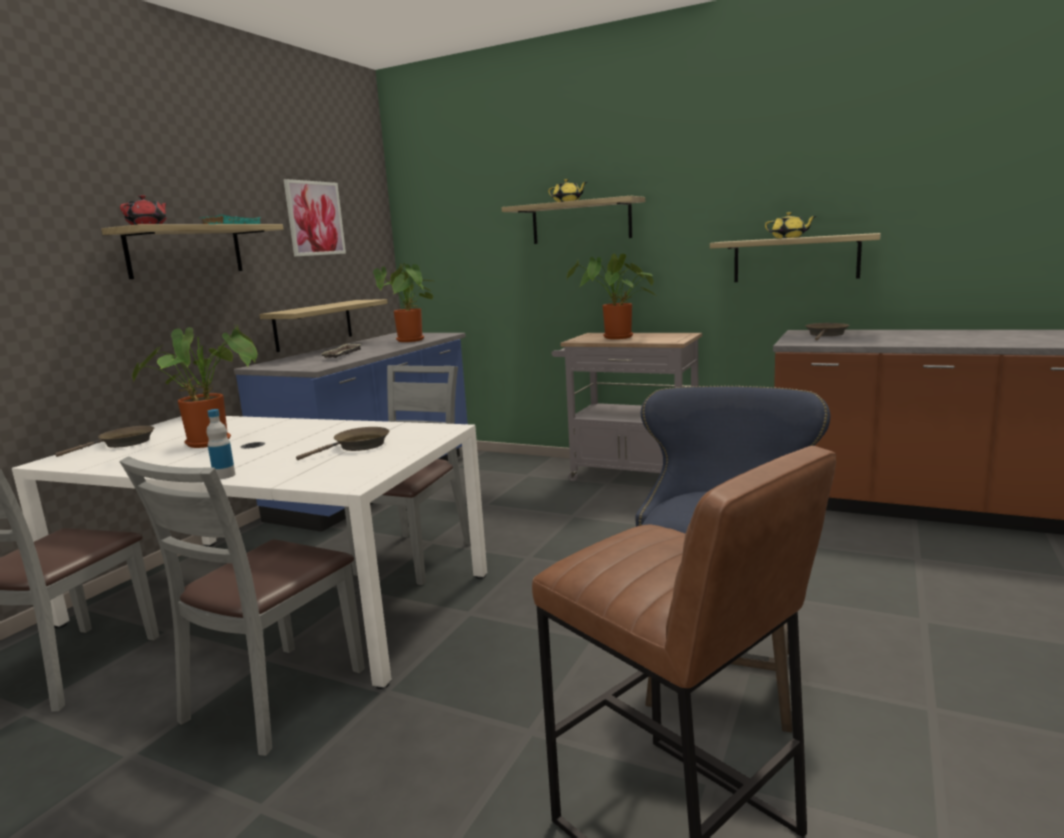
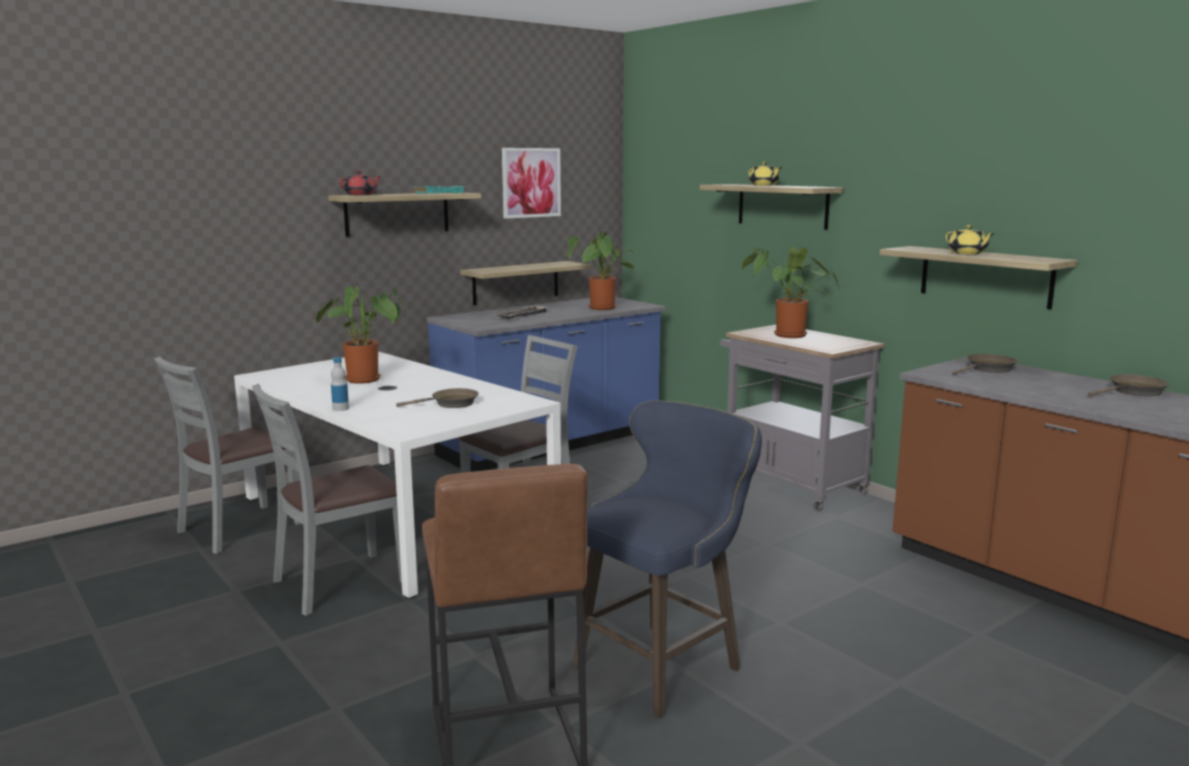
camera: 25 degrees right, 0 degrees up
brown frying pan [55,426,154,457] -> brown frying pan moved to [1088,375,1170,396]

